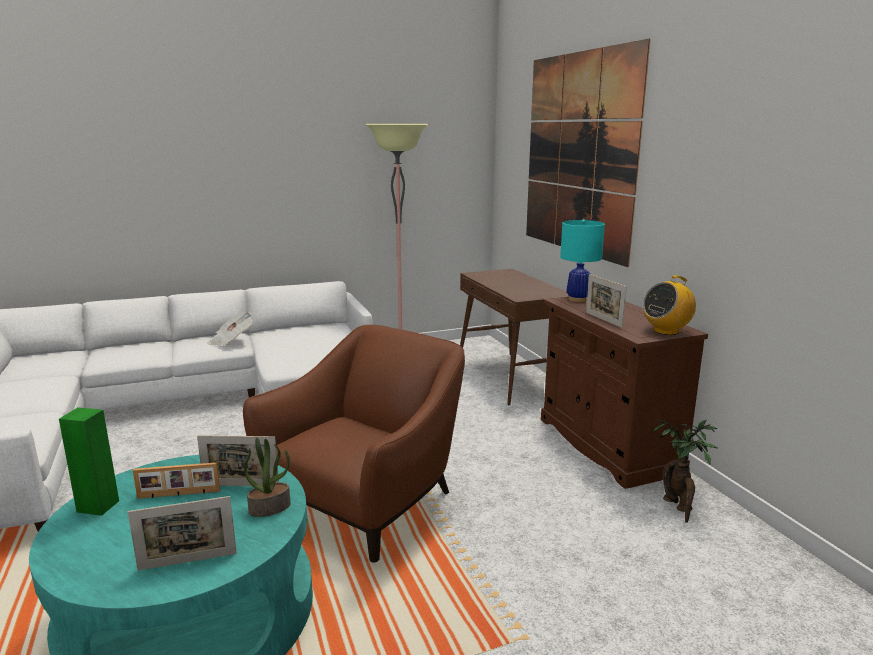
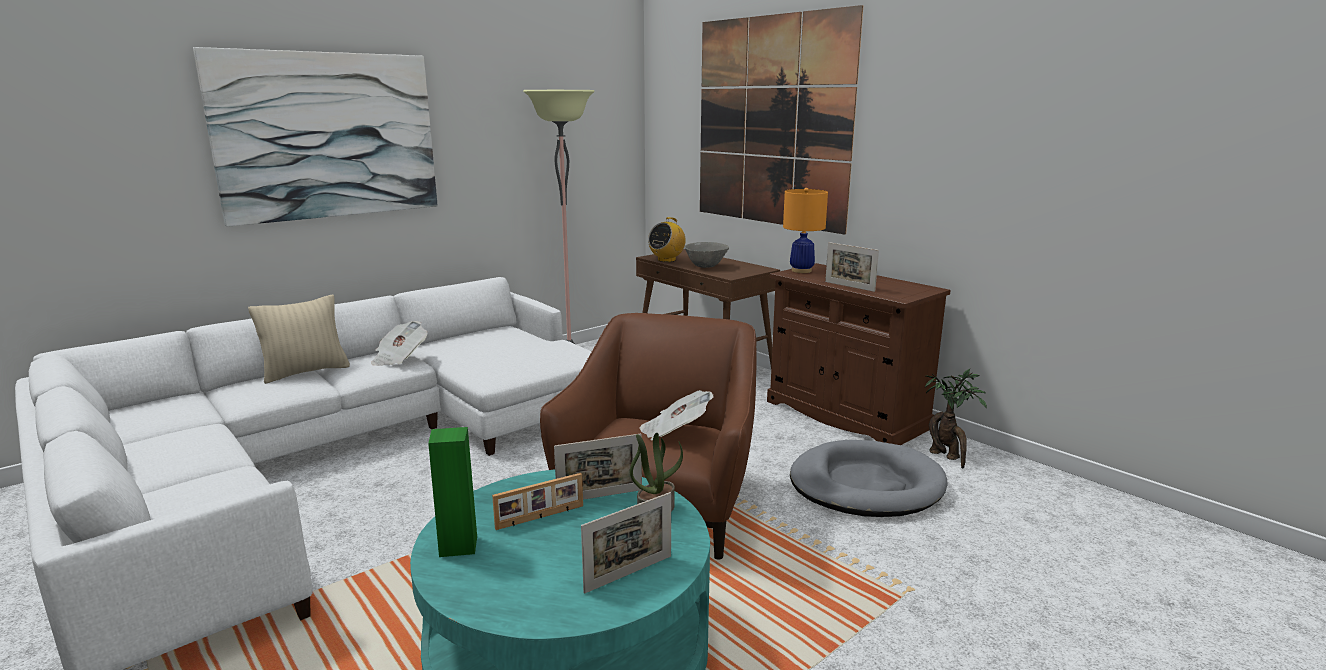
camera: 20 degrees left, 0 degrees up
turquoise table lamp [560,219,605,302] -> orange table lamp [783,188,828,273]
radio [643,275,696,335] -> radio moved to [648,217,686,262]
none -> picture [193,47,438,227]
none -> beige pillow [248,295,350,384]
none -> newspaper [639,390,714,440]
none -> grey bowl [684,242,729,268]
none -> grey dog bed [790,440,947,517]

